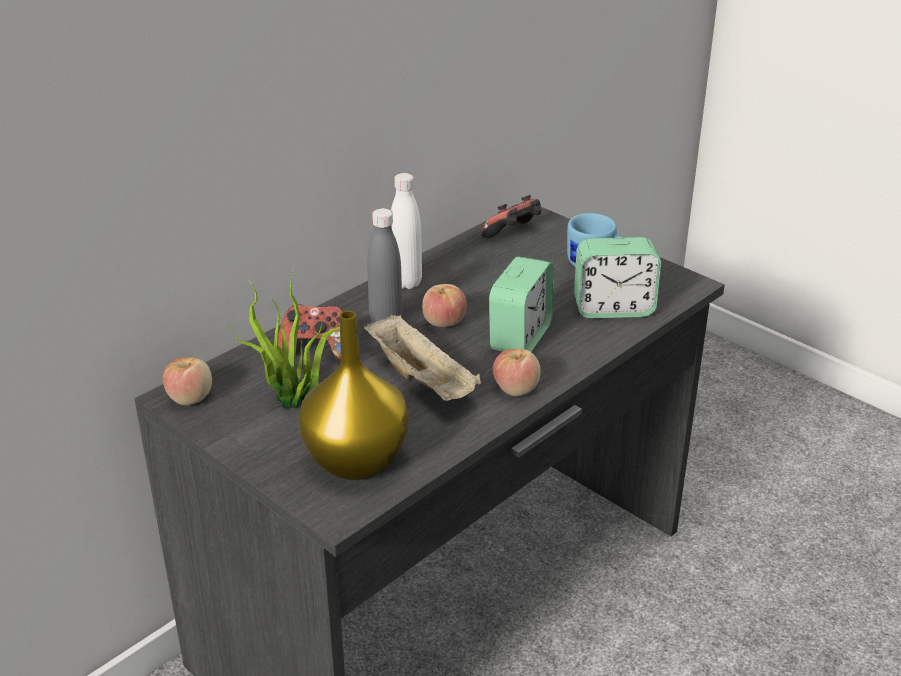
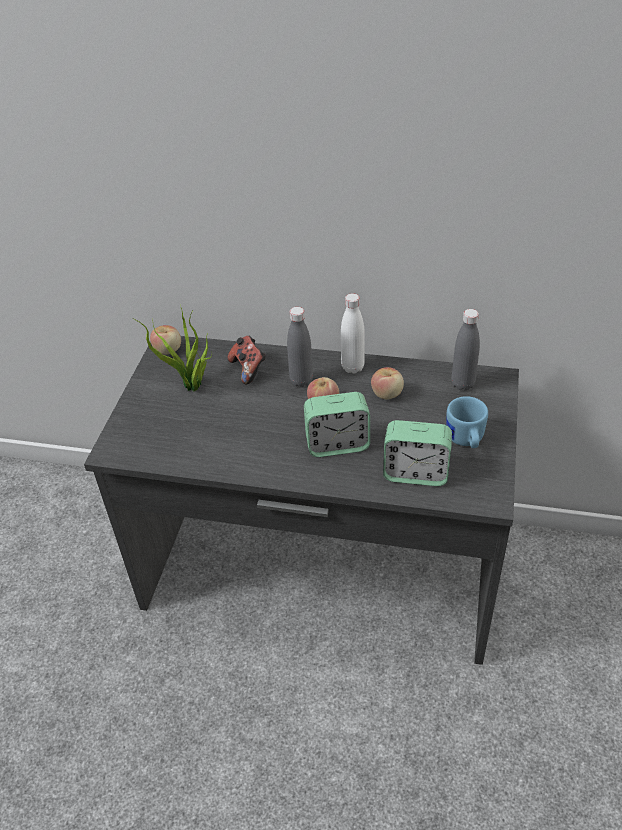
camera: 60 degrees right, 10 degrees up
yellow vase [298,311,408,480] -> none
beige tray [364,315,481,401] -> none
game controller [481,195,542,238] -> grey bottle [451,309,480,391]
apple [493,349,541,396] -> apple moved to [371,367,404,399]
alarm clock [574,237,661,319] -> alarm clock turned 45 degrees counterclockwise [383,420,452,486]

